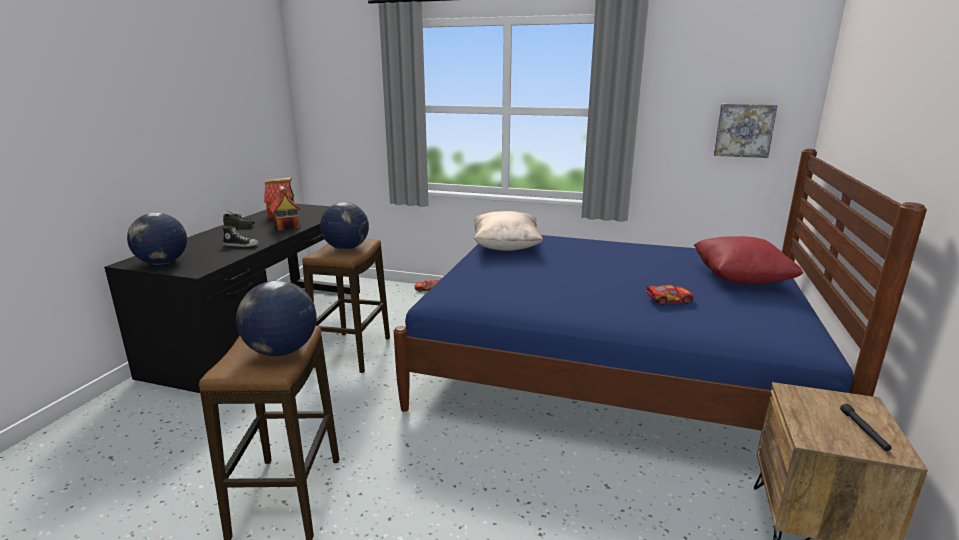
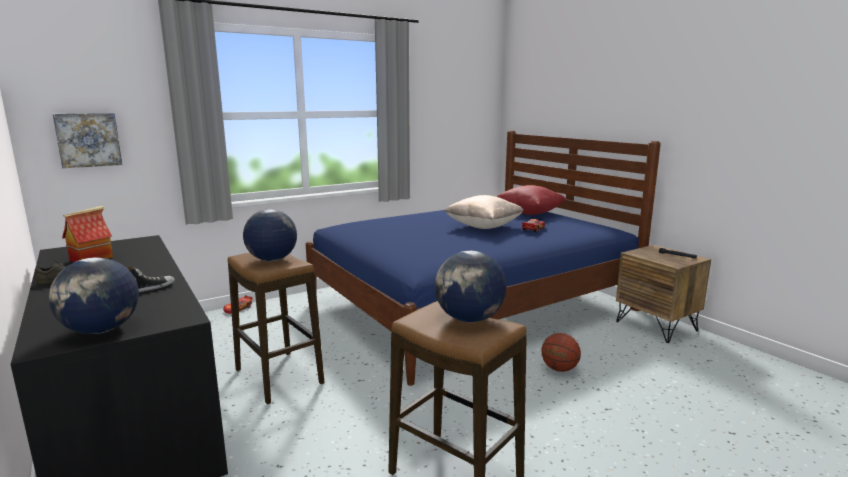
camera: 50 degrees left, 5 degrees down
toy house [269,186,301,231] -> none
beige pillow [474,211,543,251] -> beige pillow moved to [444,195,524,229]
picture [714,104,778,158] -> picture moved to [53,113,122,168]
none -> basketball [541,333,581,372]

